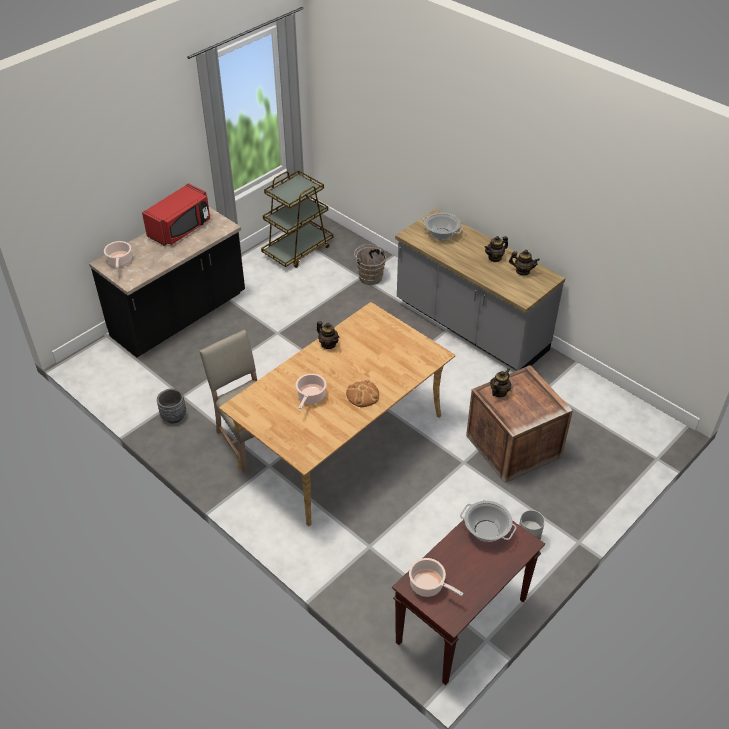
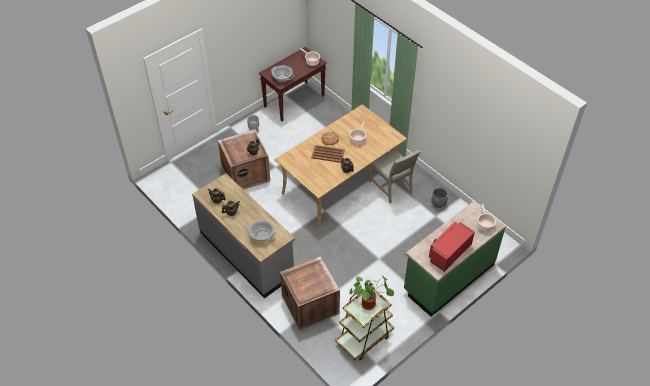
camera: 175 degrees left, 5 degrees up
black counter [89,207,245,358] -> green counter [404,201,506,317]
brown bucket [354,244,386,285] -> crate [280,256,340,330]
none -> brown tray [311,145,345,163]
none -> potted plant [349,276,394,310]

